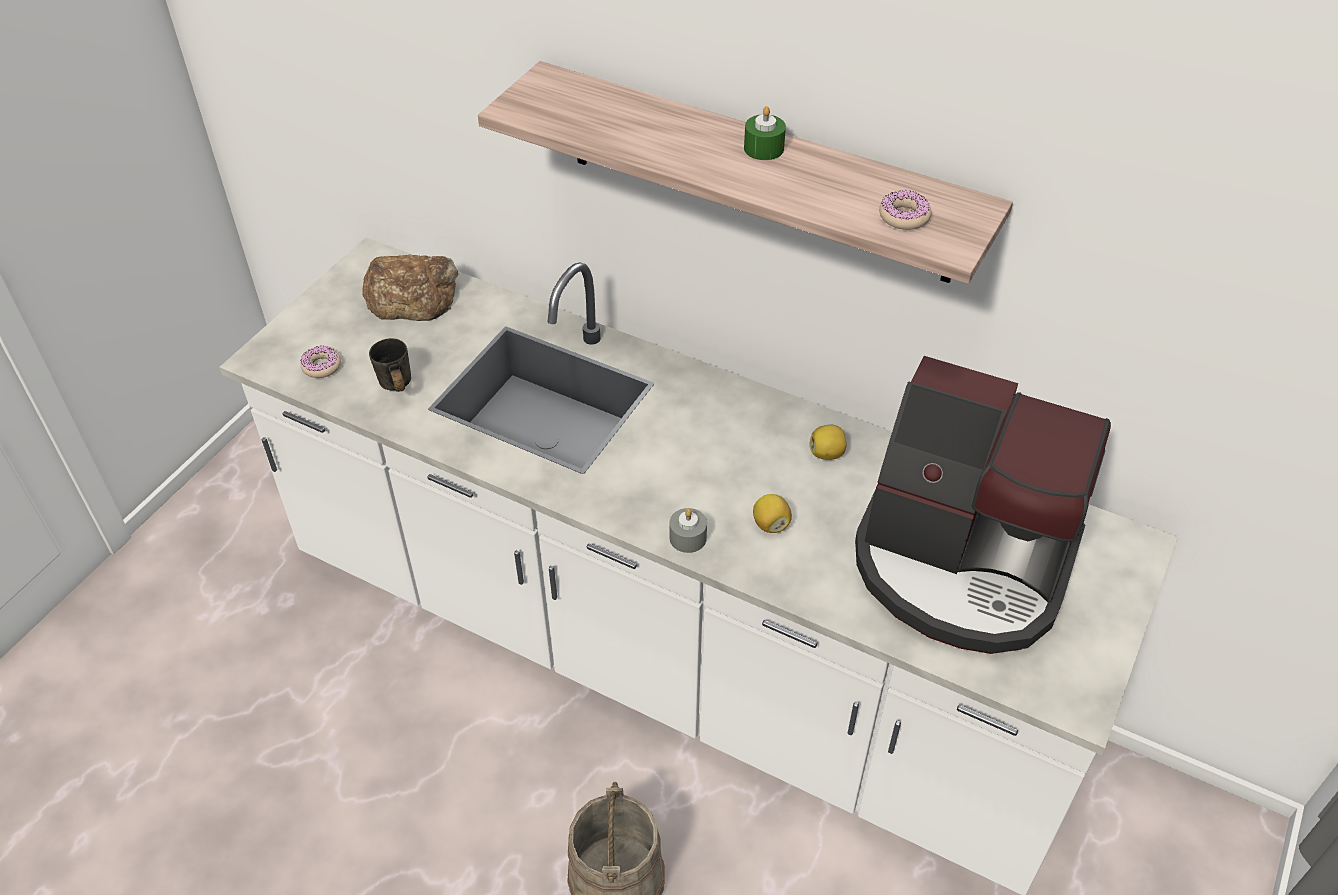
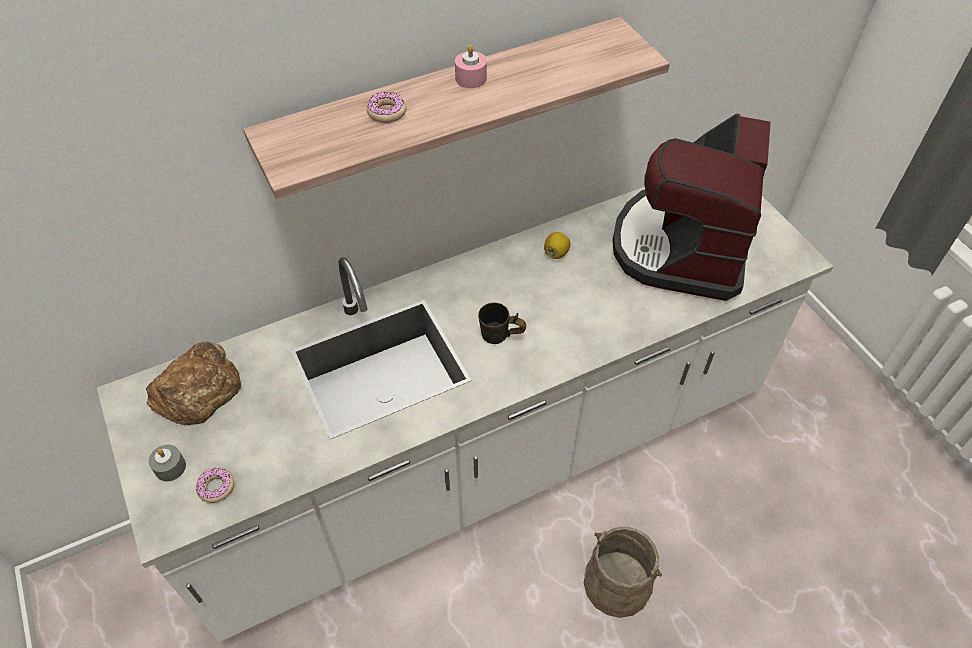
camera: 55 degrees left, 5 degrees up
grey mug [369,338,411,392] -> grey mug moved to [478,303,526,344]
grey candle [669,508,707,553] -> grey candle moved to [149,445,186,481]
green candle [744,106,786,160] -> pink candle [455,45,487,88]
lemon [753,494,792,533] -> none
coffee machine [855,356,1111,654] -> coffee machine turned 135 degrees clockwise [613,113,771,301]
donut [879,190,932,230] -> donut moved to [366,92,406,123]

